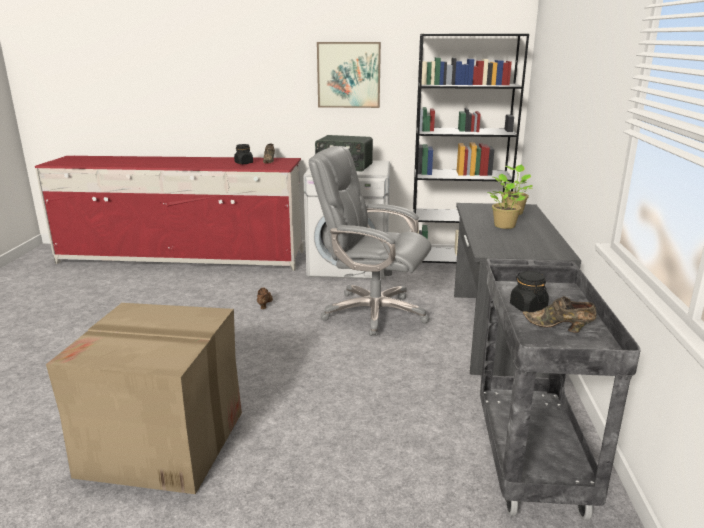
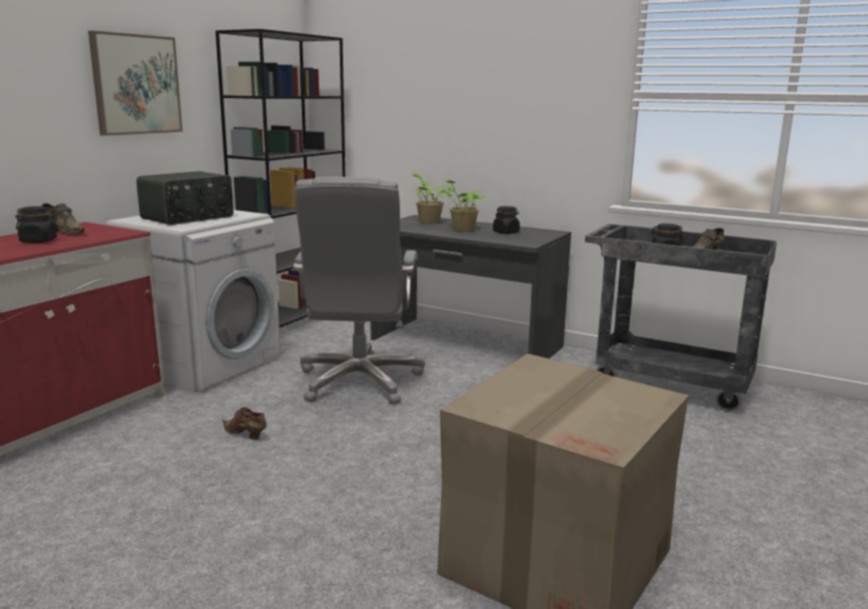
camera: 65 degrees left, 5 degrees down
grey office chair [308,146,432,336] -> grey office chair turned 45 degrees counterclockwise [293,177,425,405]
none -> black jar [493,206,520,234]

